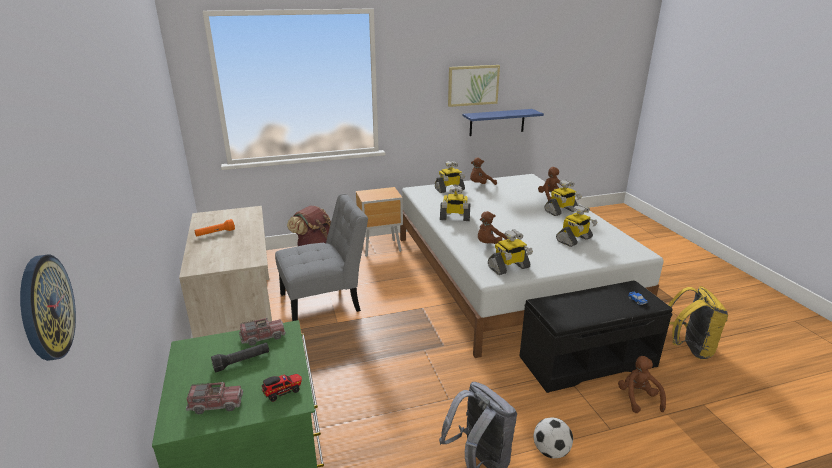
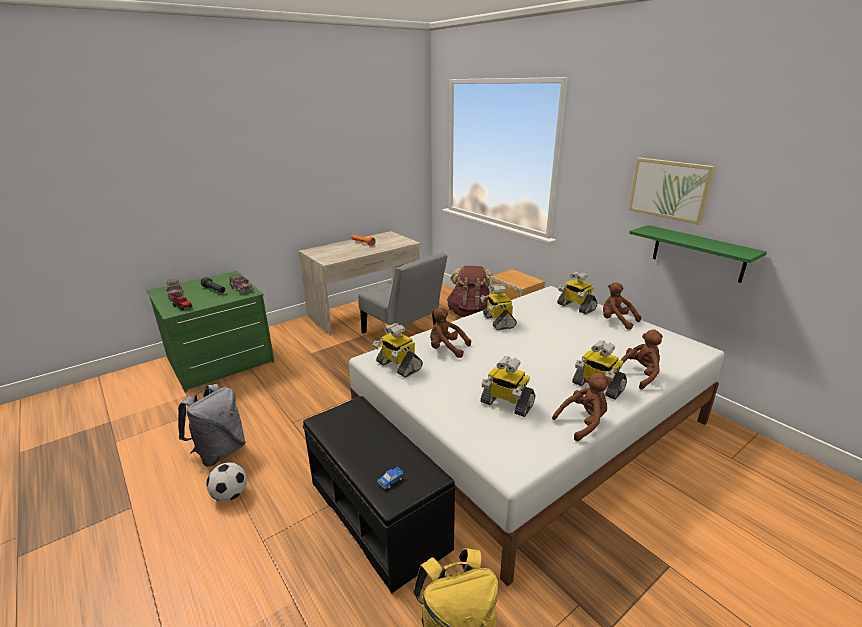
camera: 70 degrees right, 0 degrees up
wall clock [20,254,76,361] -> none
blue shelf [462,109,544,136] -> green shelf [629,225,767,283]
brown plush toy [618,356,666,413] -> brown plush toy moved to [552,372,611,441]

